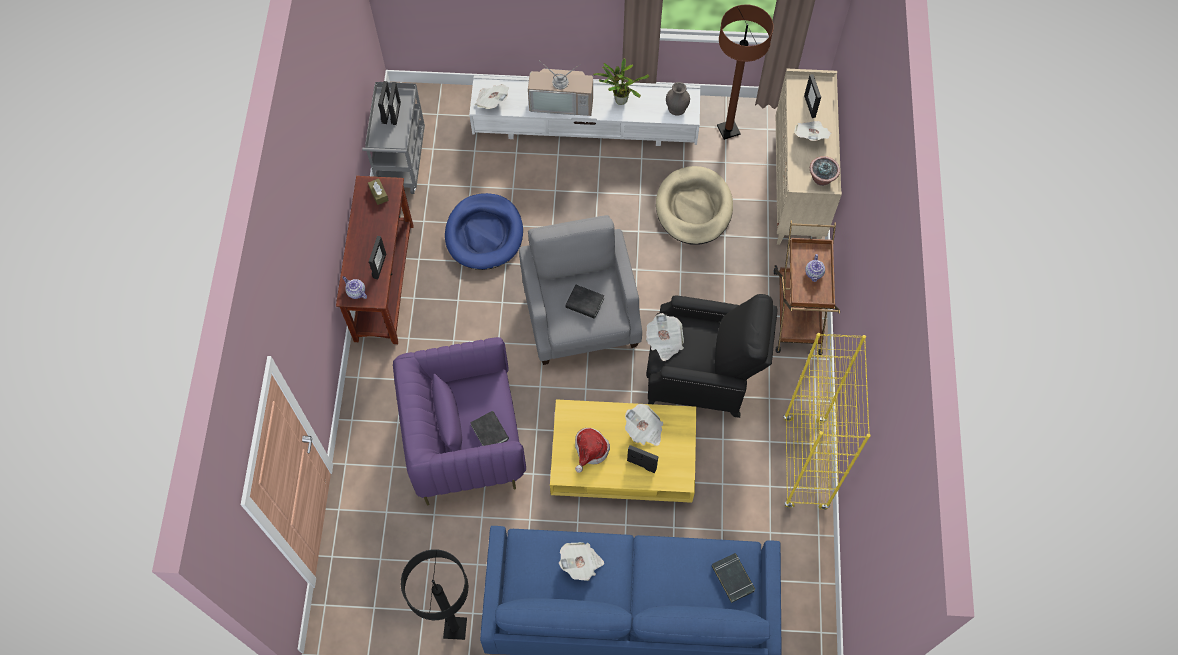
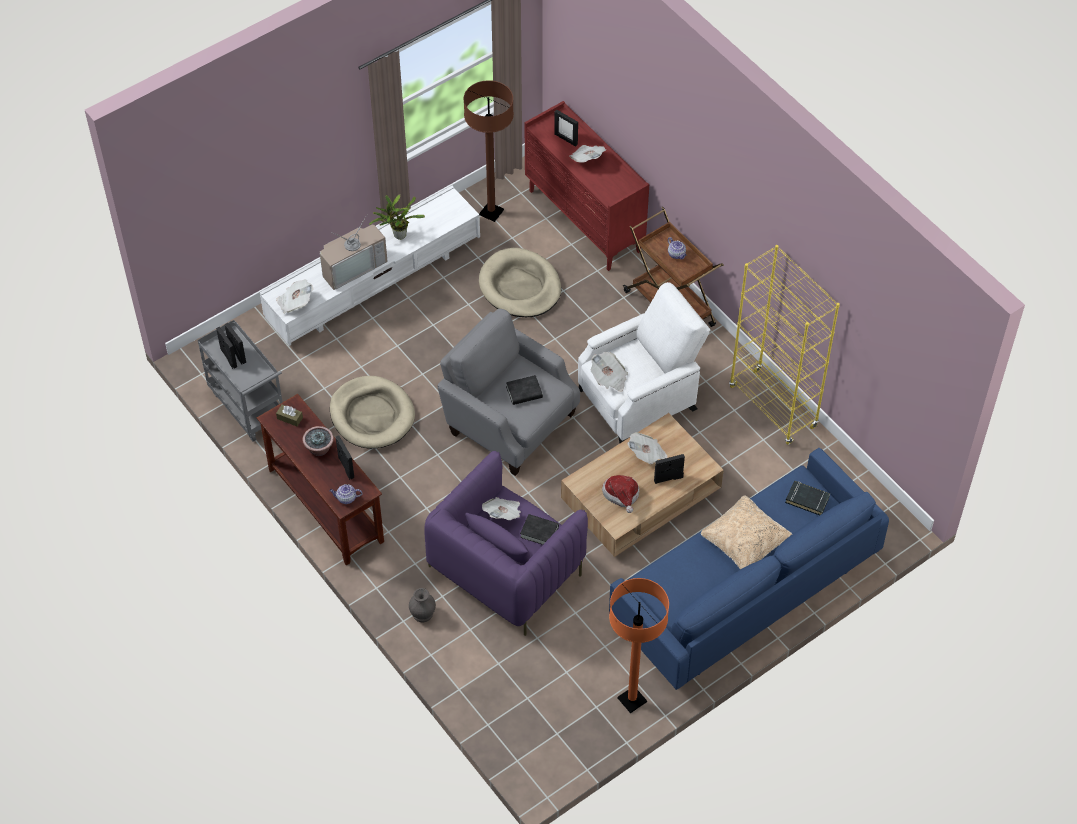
camera: 40 degrees left, 10 degrees down
black floor lamp [401,549,468,640] -> orange floor lamp [609,578,669,713]
blue dog bed [445,193,523,270] -> beige dog bed [330,376,415,449]
yellow coffee table [550,399,696,503] -> brown coffee table [561,413,724,557]
newspaper [559,542,604,581] -> newspaper moved to [482,497,521,520]
black armchair [646,294,778,418] -> white armchair [578,282,710,444]
grey vase [666,82,690,116] -> grey vase moved to [409,588,436,622]
beige cabinet [776,69,842,245] -> red cabinet [525,101,649,271]
potted plant [810,156,840,186] -> potted plant moved to [303,426,334,456]
none -> beige pillow [700,495,792,569]

